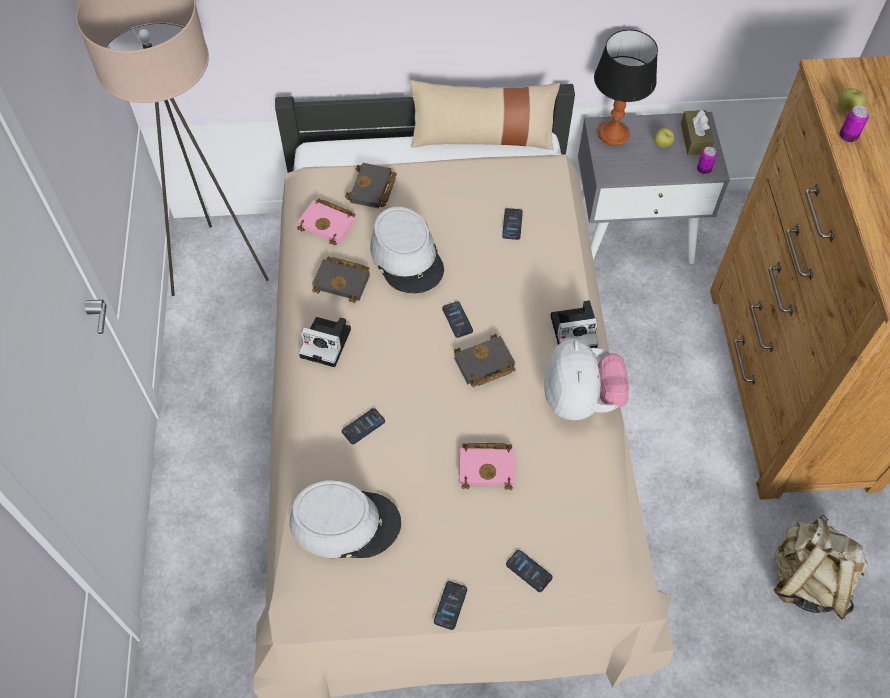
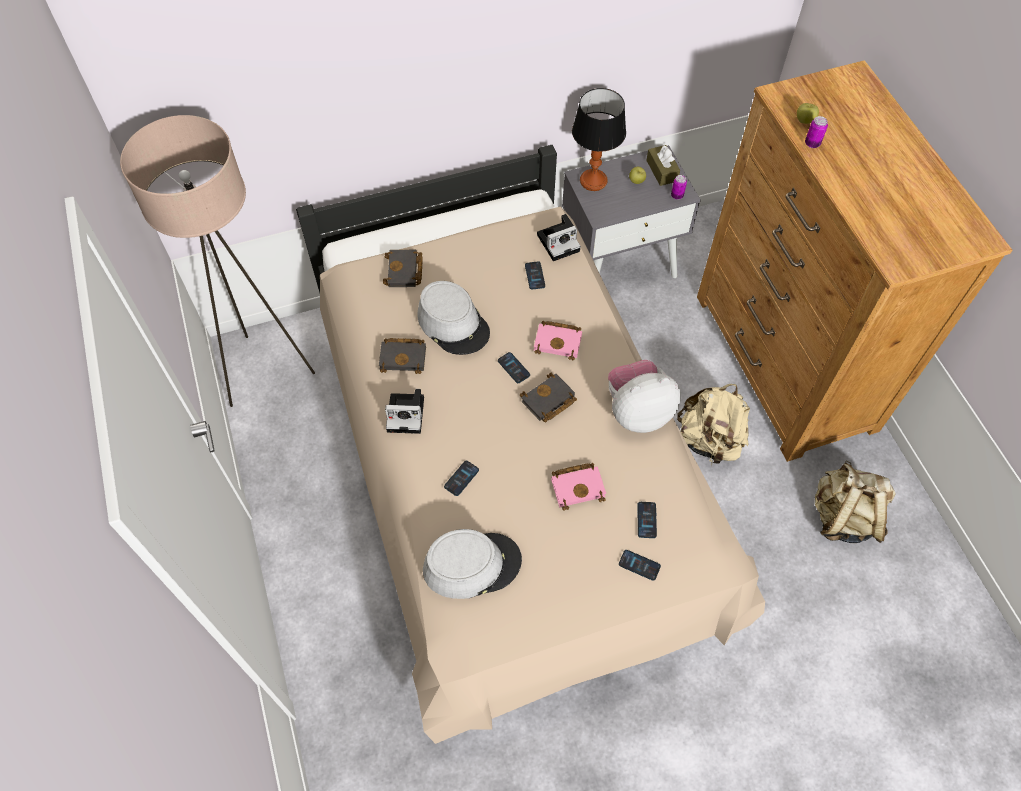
camera: 15 degrees left, 0 degrees up
pink book [297,199,355,245] -> pink book moved to [534,321,582,360]
beige pillow [410,80,560,150] -> none
phone [434,581,467,630] -> phone moved to [637,502,657,538]
plush toy [544,339,629,420] -> plush toy turned 90 degrees counterclockwise [608,360,681,433]
camera [550,300,598,348] -> camera moved to [537,214,581,261]
none -> beige backpack [677,384,750,466]

